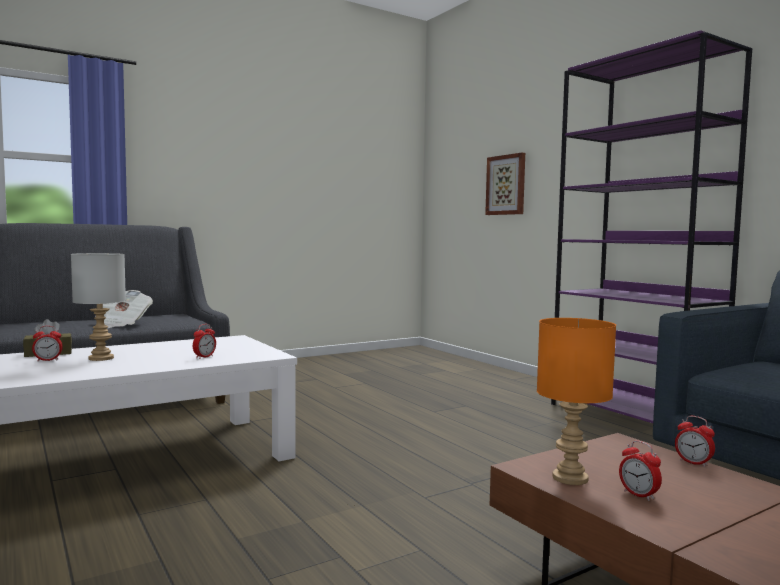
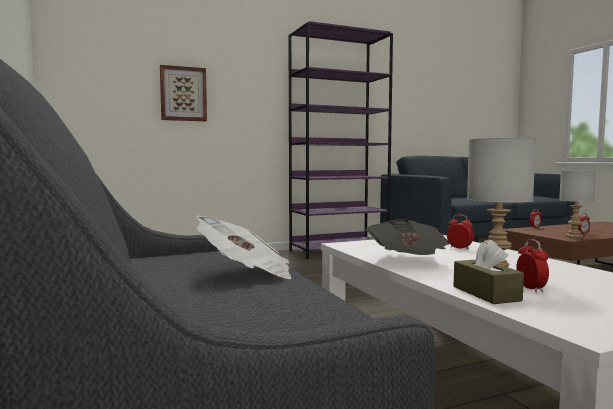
camera: 80 degrees left, 0 degrees up
orange table lamp [537,318,616,485] -> grey table lamp [559,170,596,238]
none -> newspaper [366,219,450,255]

